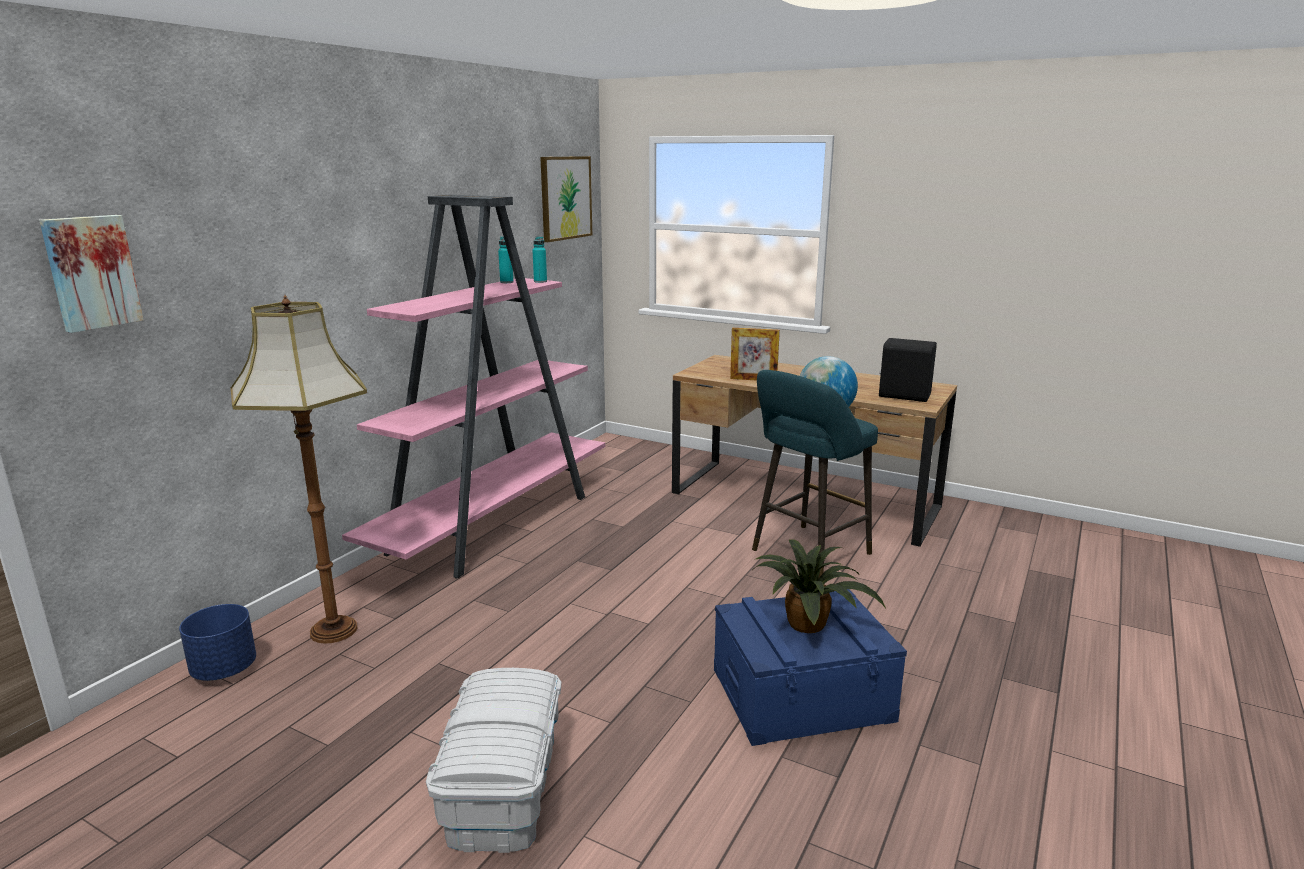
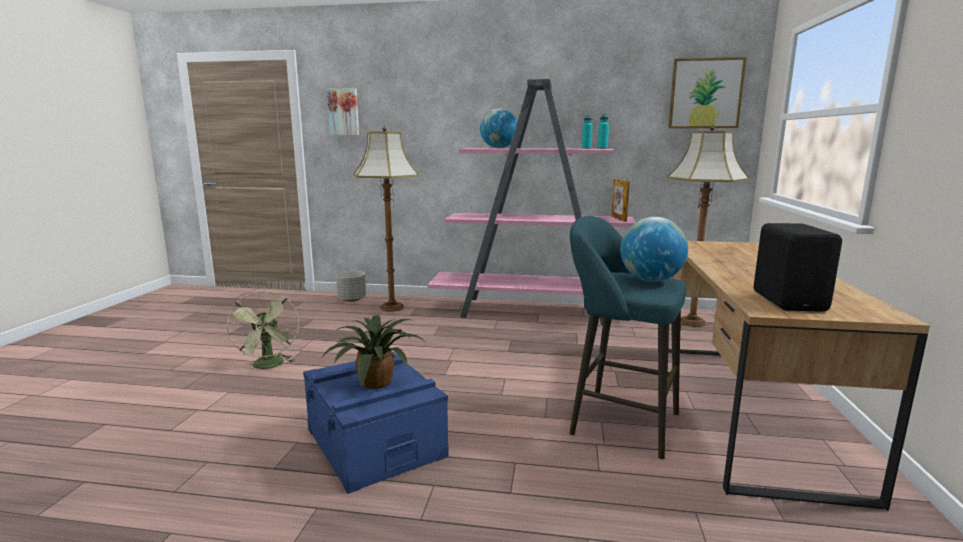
camera: 70 degrees right, 5 degrees down
blue planter [179,604,256,681] -> grey planter [336,271,366,302]
white storage box [426,668,561,853] -> green fan [227,291,299,371]
picture frame [730,328,780,381] -> picture frame moved to [611,179,630,222]
none -> globe [480,108,517,148]
none -> floor lamp [667,124,749,327]

